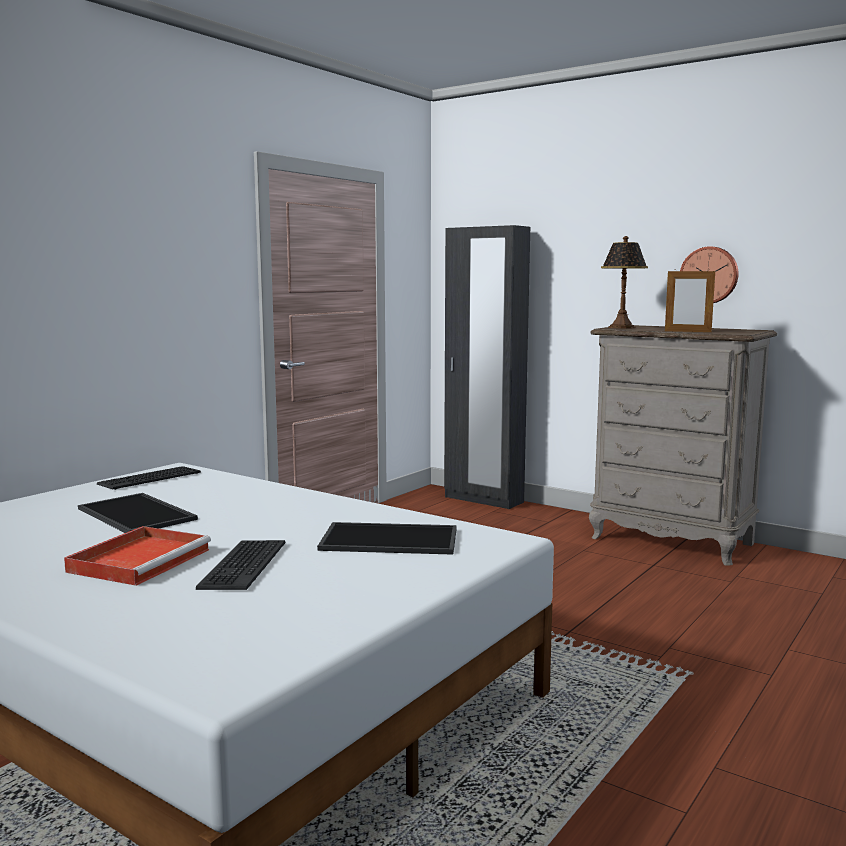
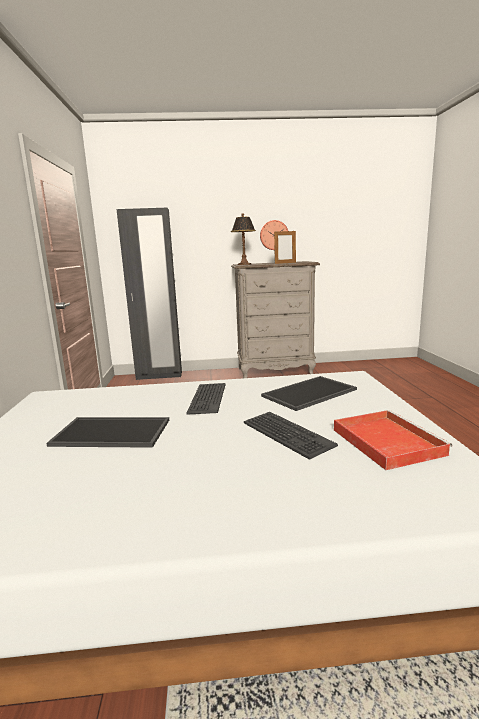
camera: 40 degrees left, 5 degrees up
red tray [64,526,211,586] -> red tray moved to [334,410,452,470]
keyboard [97,466,201,490] -> keyboard moved to [187,383,226,415]

